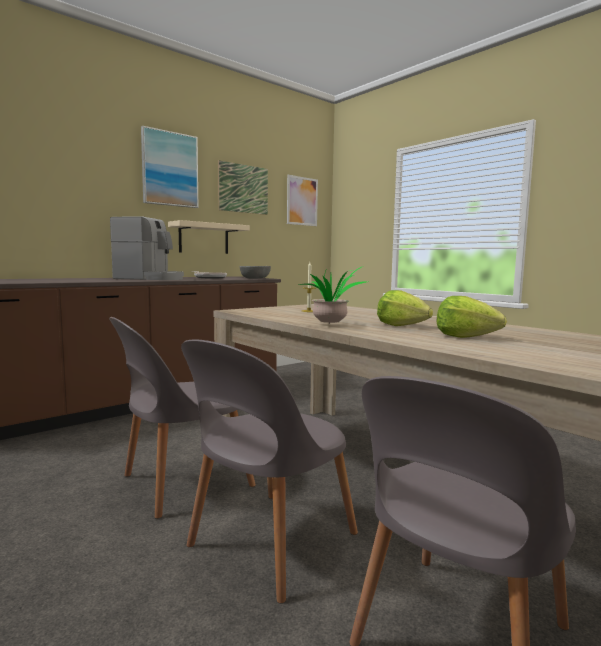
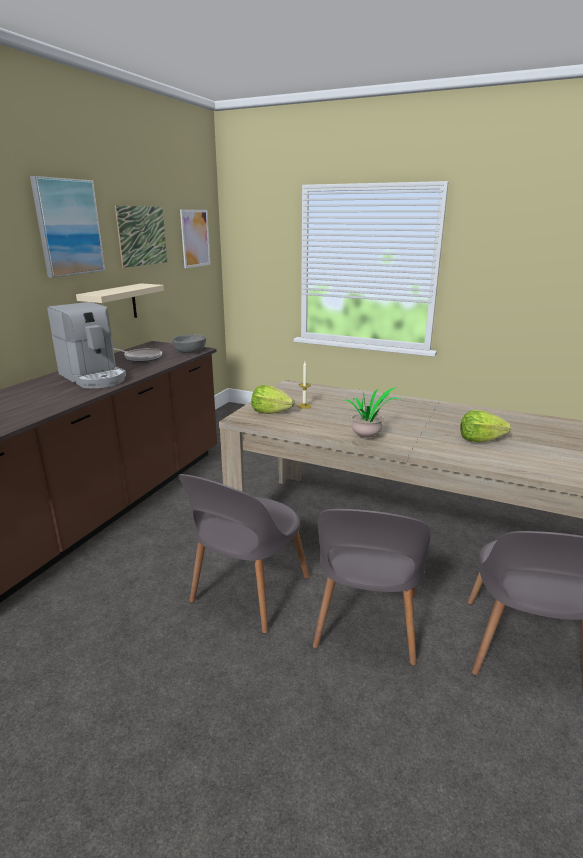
camera: 25 degrees left, 15 degrees up
coffee machine [110,216,184,280] -> coffee machine turned 60 degrees clockwise [47,302,126,388]
lettuce [377,290,433,326] -> lettuce moved to [252,385,295,414]

